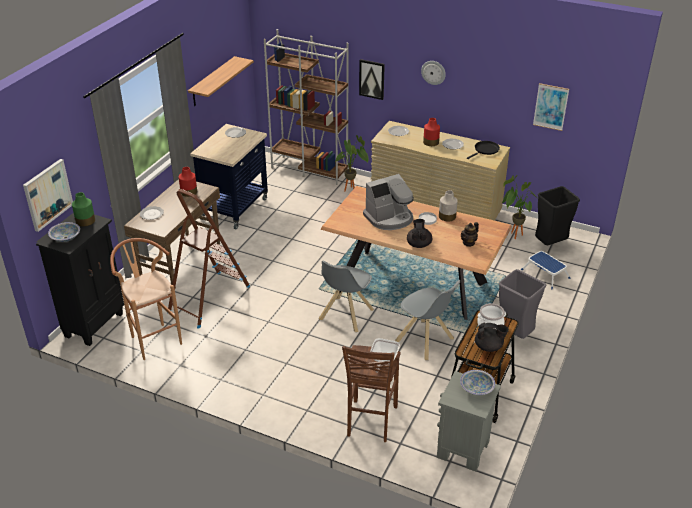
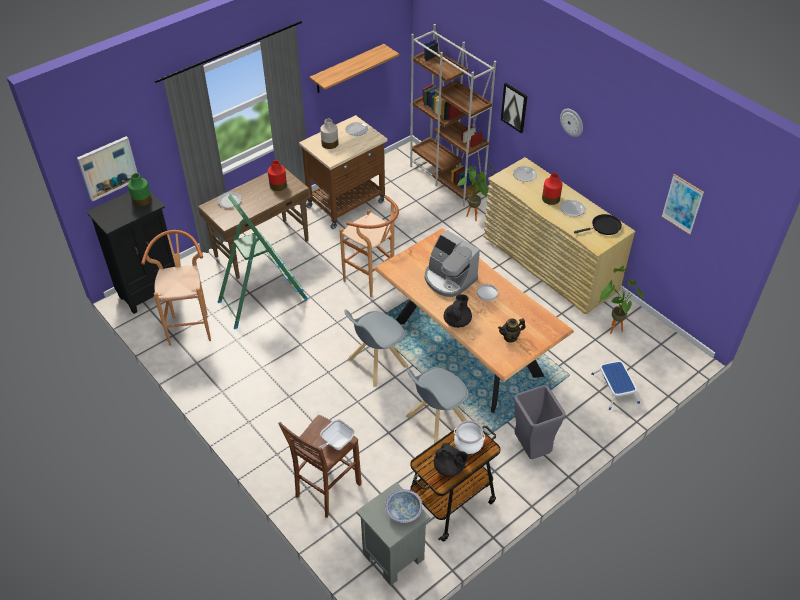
camera: 25 degrees right, 10 degrees up
bowl [48,222,80,242] -> none
brown step ladder [167,189,250,329] -> green step ladder [218,195,308,329]
blue cart [190,124,268,230] -> brown cart [299,115,388,229]
coffee machine [363,174,414,230] -> coffee machine turned 45 degrees clockwise [425,230,480,297]
grey chair [395,280,460,360] -> grey chair turned 75 degrees clockwise [406,367,468,443]
beige vase [439,190,458,221] -> beige vase moved to [320,119,338,149]
black trash can [535,186,580,245] -> none
none -> brown stool [340,195,399,297]

